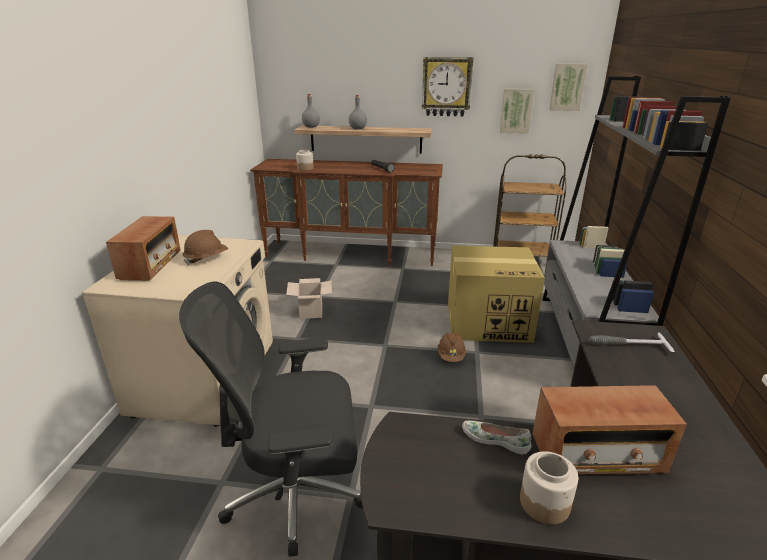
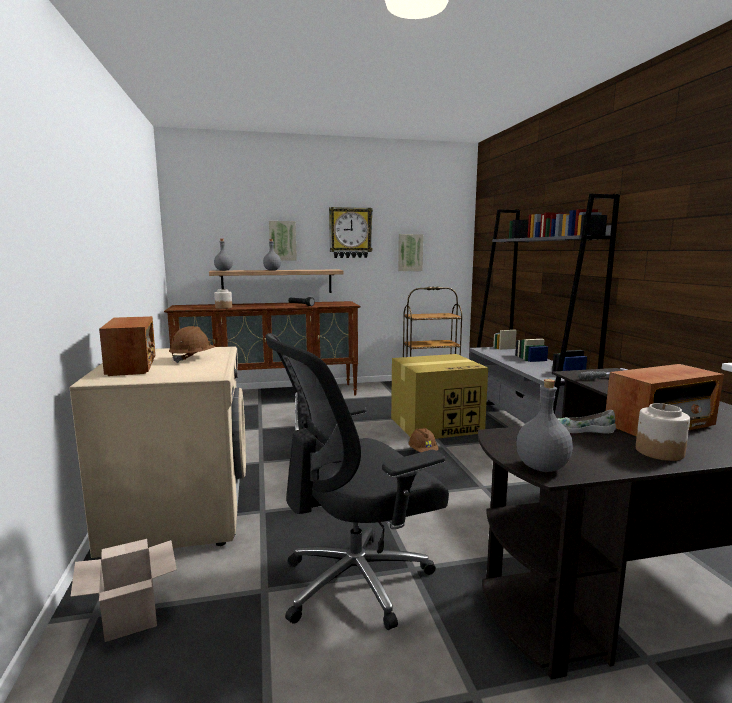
camera: 20 degrees left, 15 degrees down
cardboard box [286,278,332,319] -> cardboard box moved to [70,539,177,642]
picture [549,64,588,111] -> picture moved to [269,221,297,261]
none -> grey bottle [516,379,573,472]

